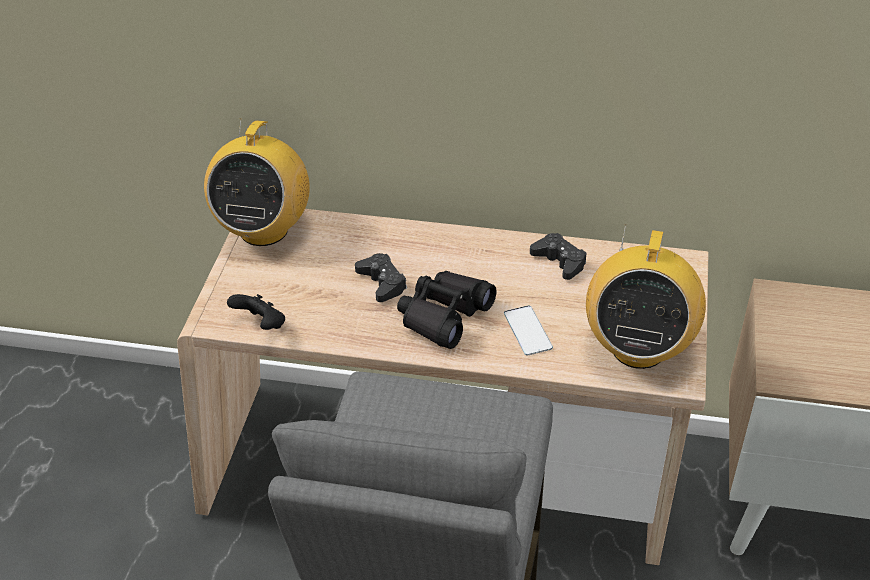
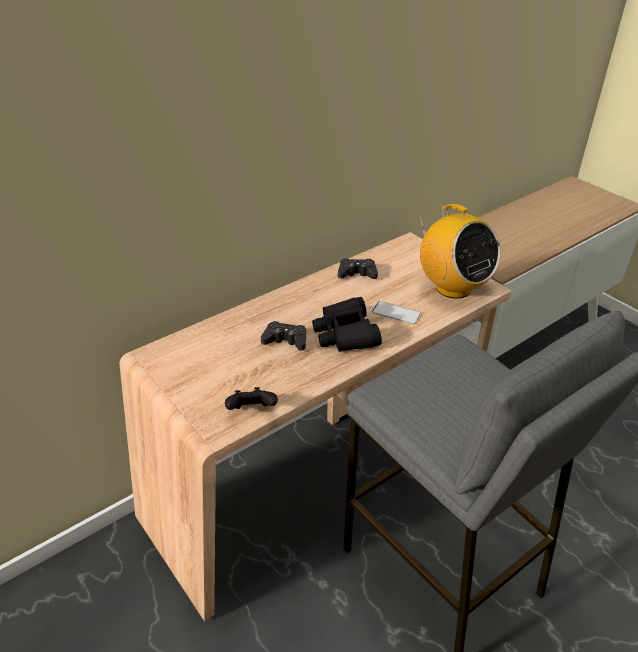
camera: 50 degrees left, 5 degrees down
radio [204,119,310,246] -> none

